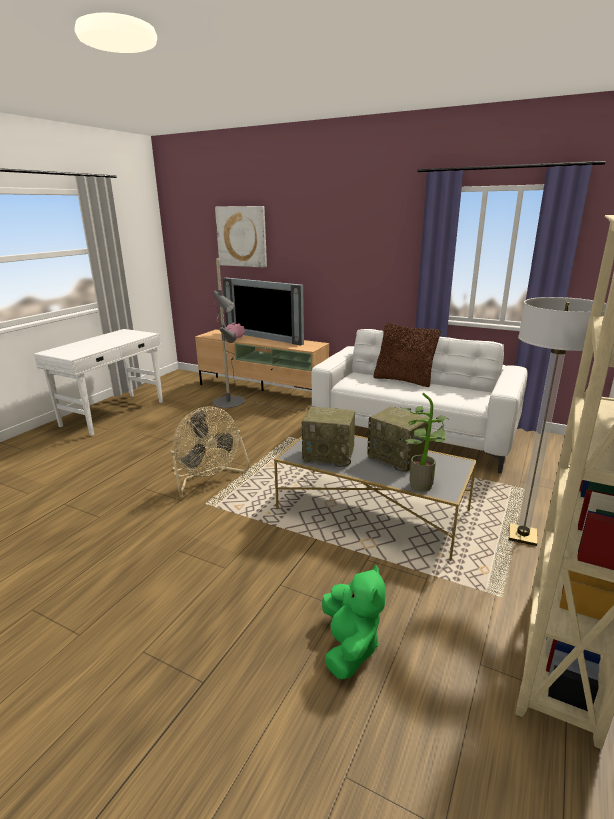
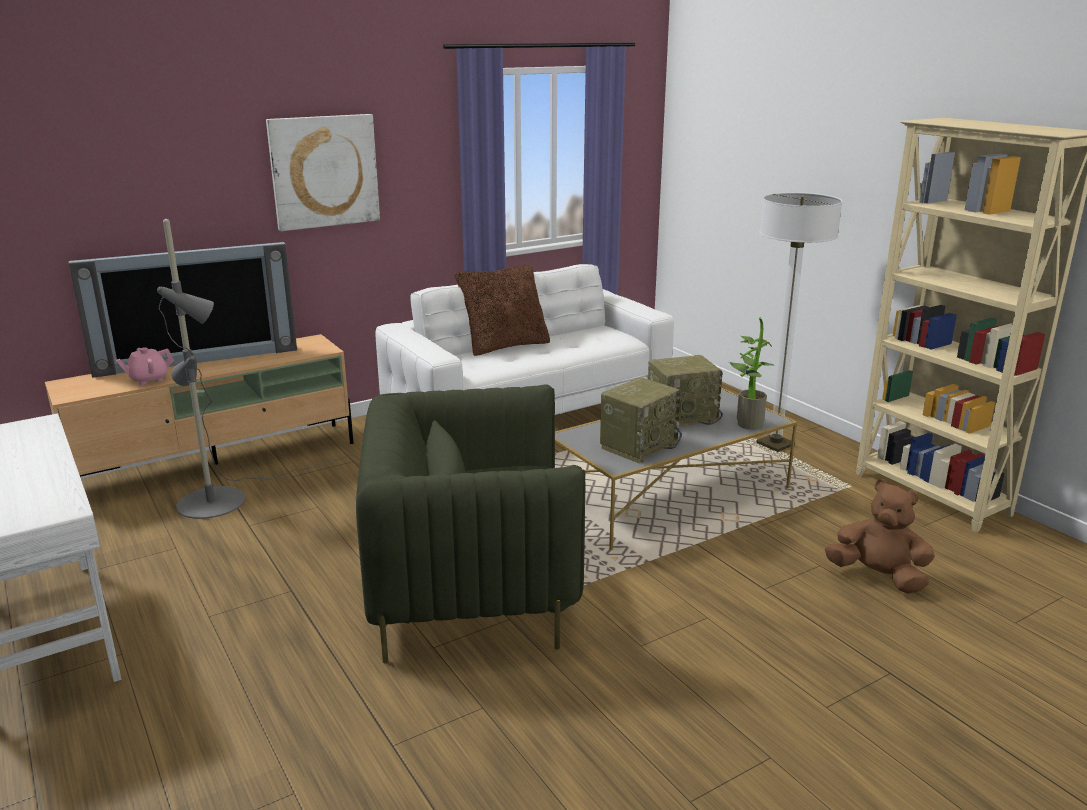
camera: 60 degrees left, 0 degrees up
beige fan [170,406,250,497] -> green armchair [356,384,585,664]
picture [215,206,267,268] -> picture moved to [266,114,380,231]
green plush toy [322,565,386,680] -> brown plush toy [825,479,935,594]

